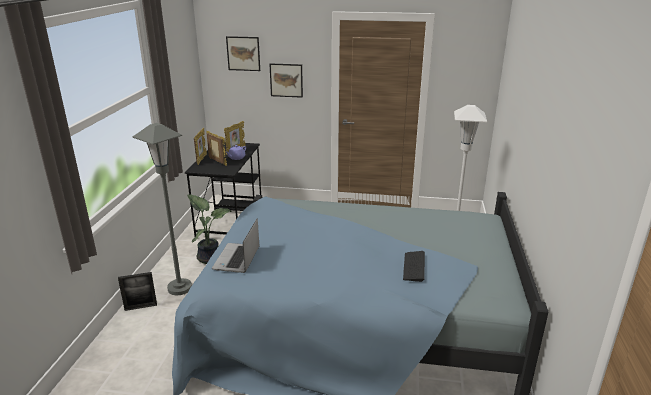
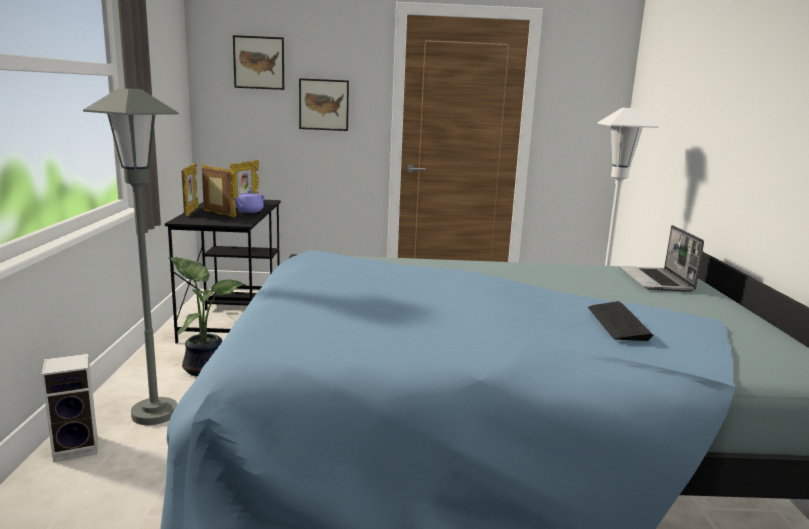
camera: 10 degrees left, 10 degrees down
picture frame [118,272,157,311] -> speaker [42,354,97,462]
laptop [212,218,259,273] -> laptop moved to [620,225,704,292]

